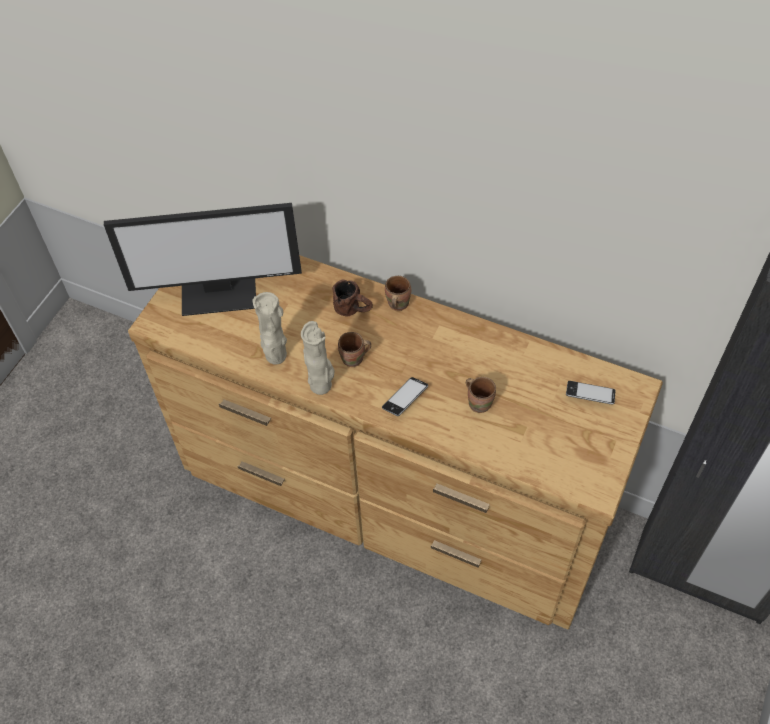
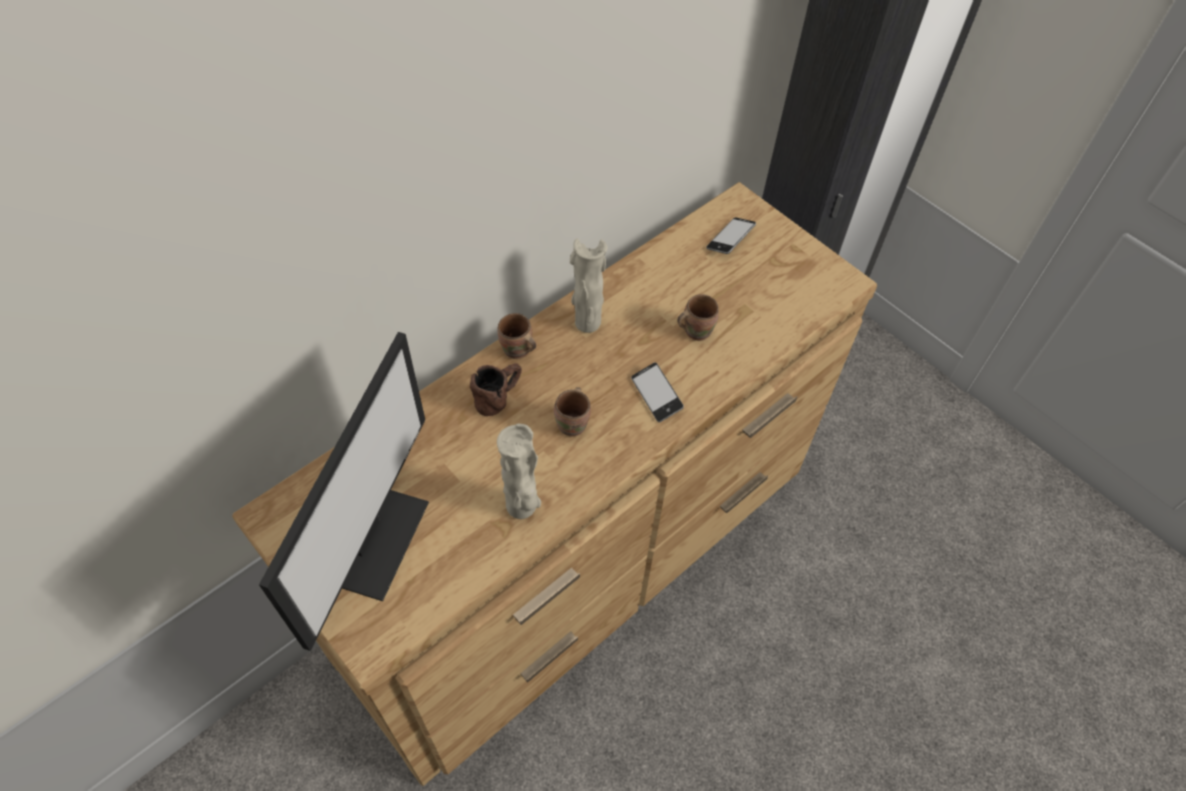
camera: 70 degrees left, 0 degrees up
beige vase [301,321,334,395] -> beige vase moved to [570,238,608,333]

